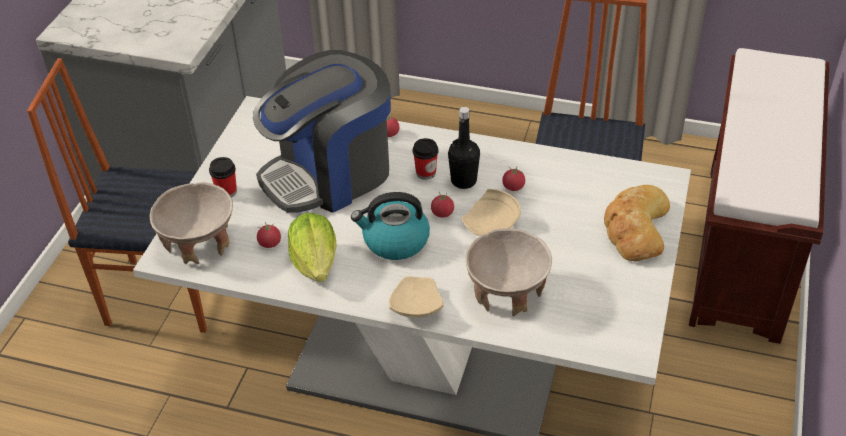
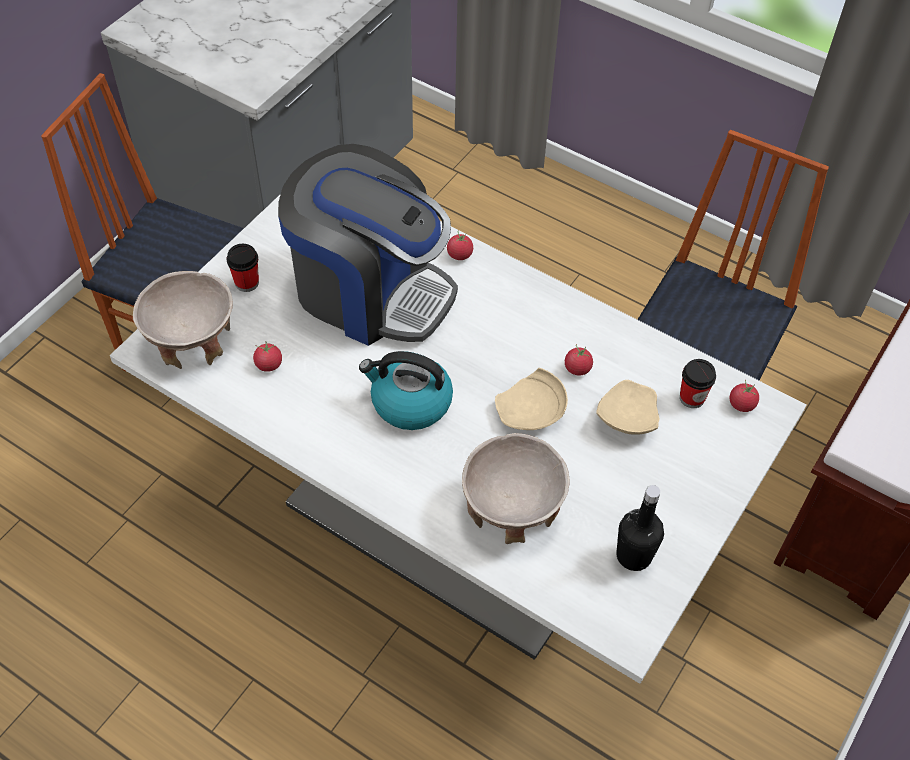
camera: 15 degrees right, 10 degrees up
coffee machine [253,50,391,213] -> coffee machine turned 135 degrees counterclockwise [278,144,458,346]
lettuce [288,213,337,282] -> none
beige plate [389,276,444,318] -> beige plate moved to [596,380,659,435]
cup [413,138,439,180] -> cup moved to [680,359,716,408]
tomato [431,192,454,218] -> tomato moved to [730,380,759,412]
black bottle [448,107,480,189] -> black bottle moved to [616,485,664,571]
bread [604,185,670,261] -> none

